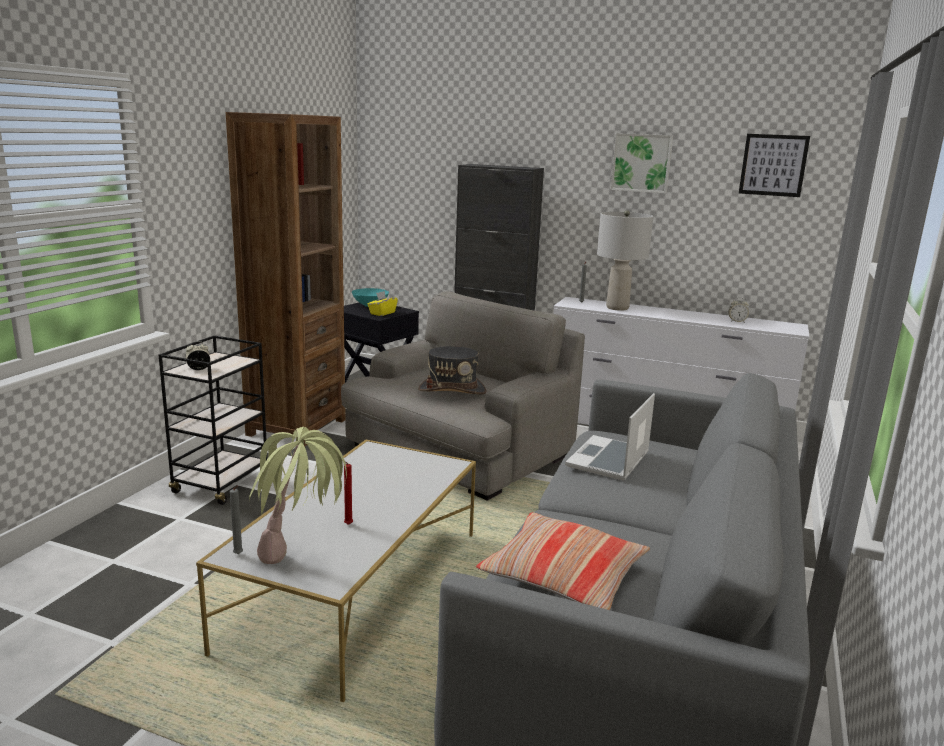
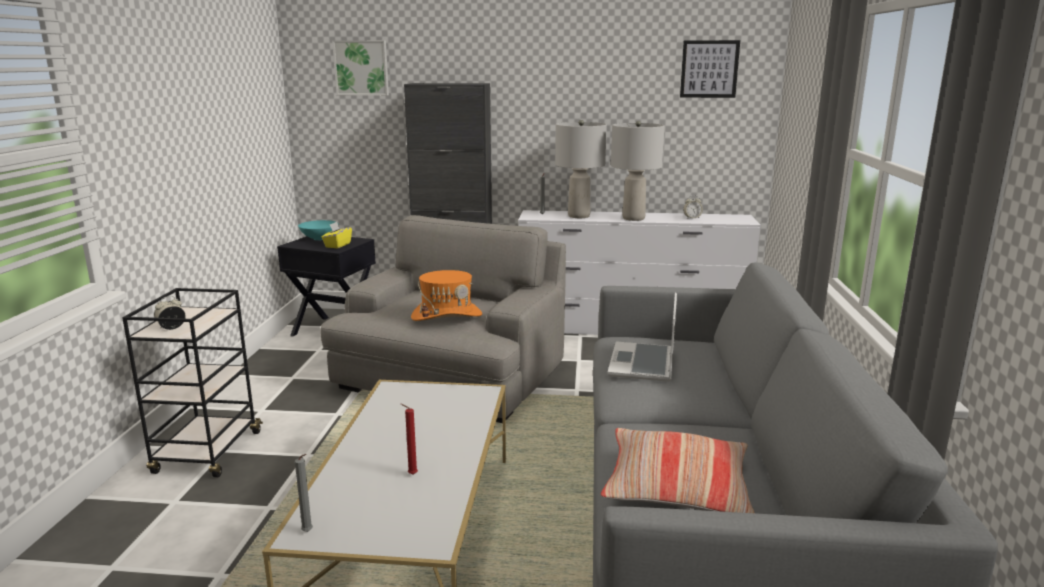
camera: 15 degrees left, 0 degrees up
brown bookcase [226,112,345,446] -> none
potted plant [249,426,347,564] -> none
grey hat [418,346,487,395] -> orange hat [411,270,482,321]
picture [611,133,673,193] -> picture moved to [332,40,389,96]
none -> grey table lamp [611,121,665,221]

